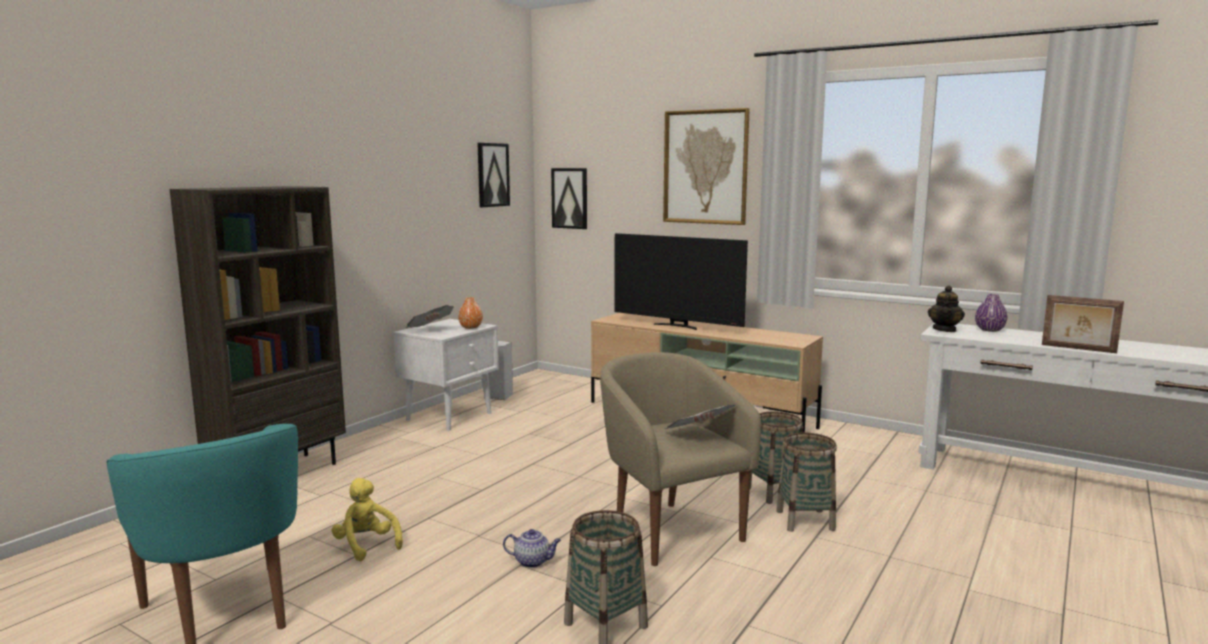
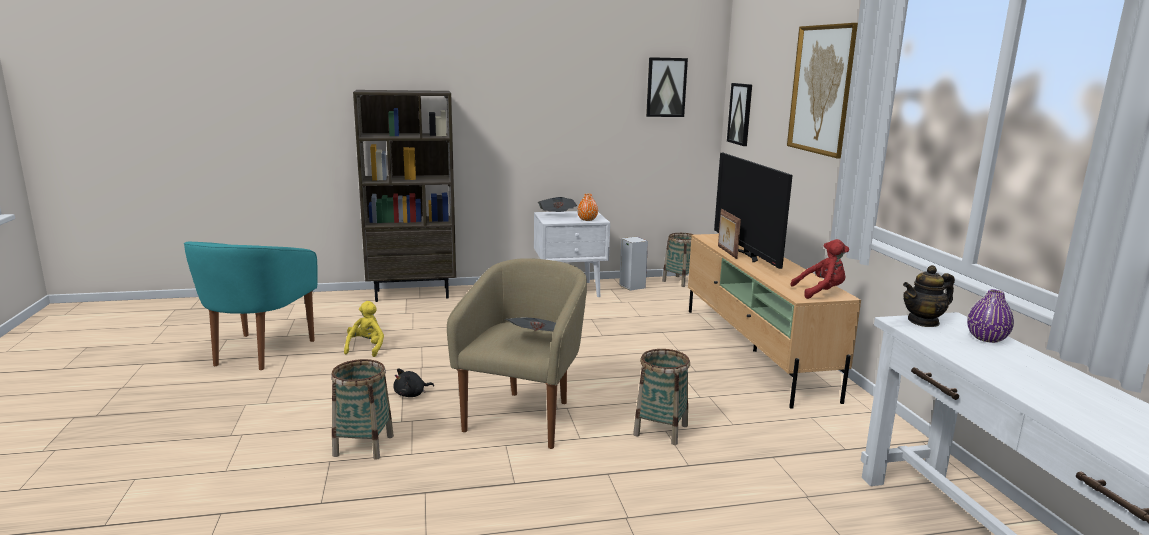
camera: 45 degrees right, 5 degrees up
teapot [503,529,561,568] -> black plush toy [394,369,434,397]
basket [776,432,837,532] -> basket moved to [662,233,694,287]
picture frame [1042,295,1124,353] -> picture frame moved to [718,209,741,259]
none -> red plush toy [790,239,849,299]

